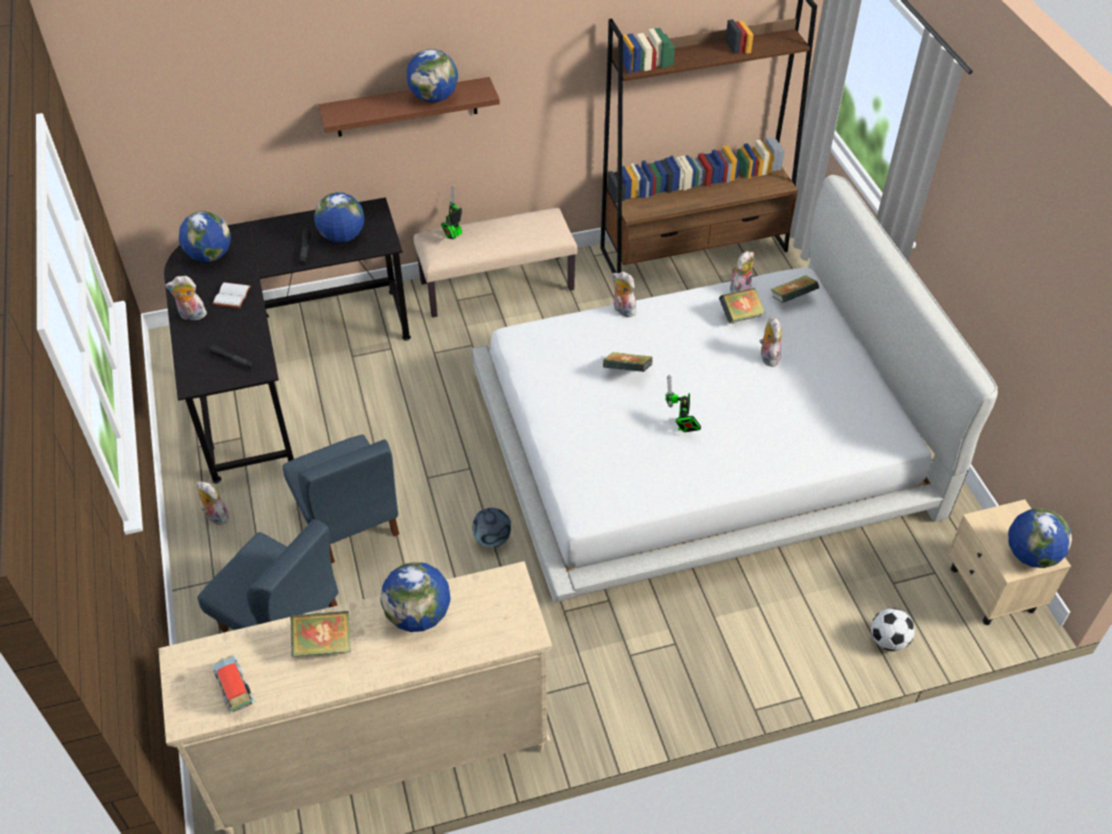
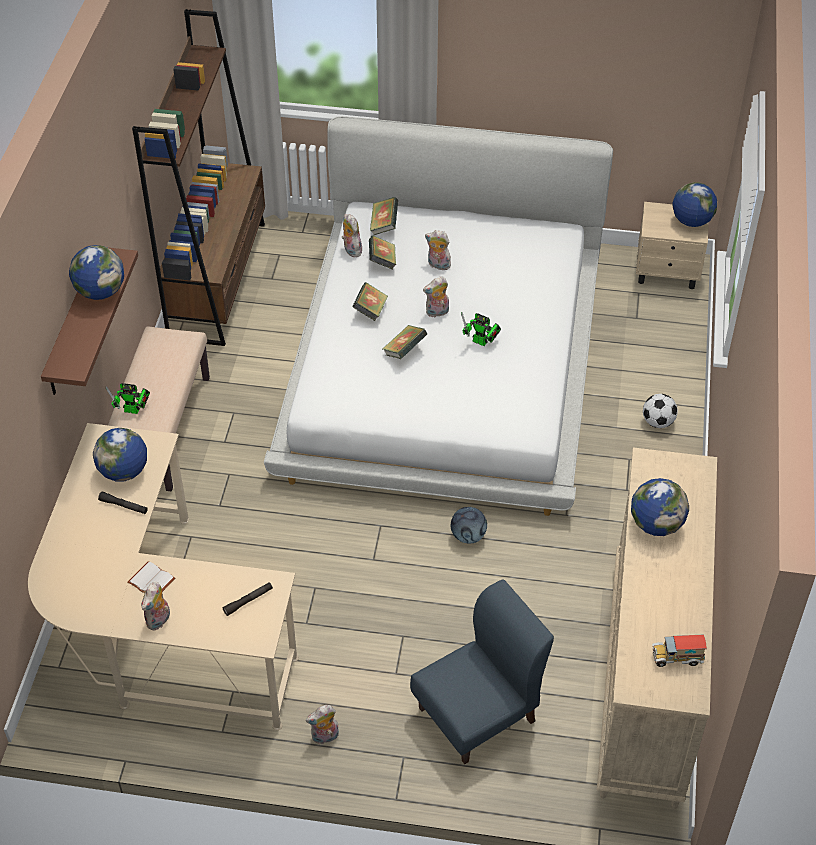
camera: 65 degrees left, 0 degrees up
black desk [164,197,411,484] -> beige desk [28,423,299,730]
globe [179,211,231,262] -> none
blue chair [283,435,399,564] -> none
book [290,611,351,657] -> book moved to [352,282,388,321]
toy robot [441,186,462,239] -> toy robot turned 60 degrees counterclockwise [105,383,150,414]
plush toy [612,271,636,317] -> plush toy moved to [423,276,449,318]
football [871,608,915,651] -> football moved to [643,394,678,428]

